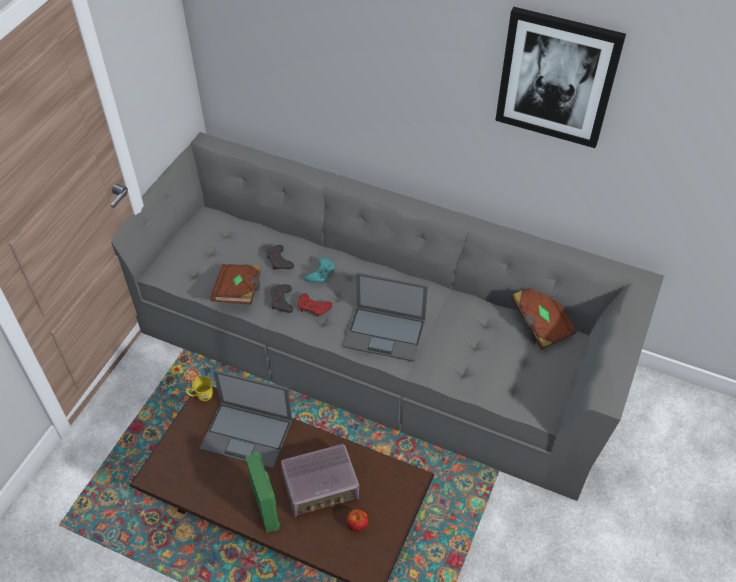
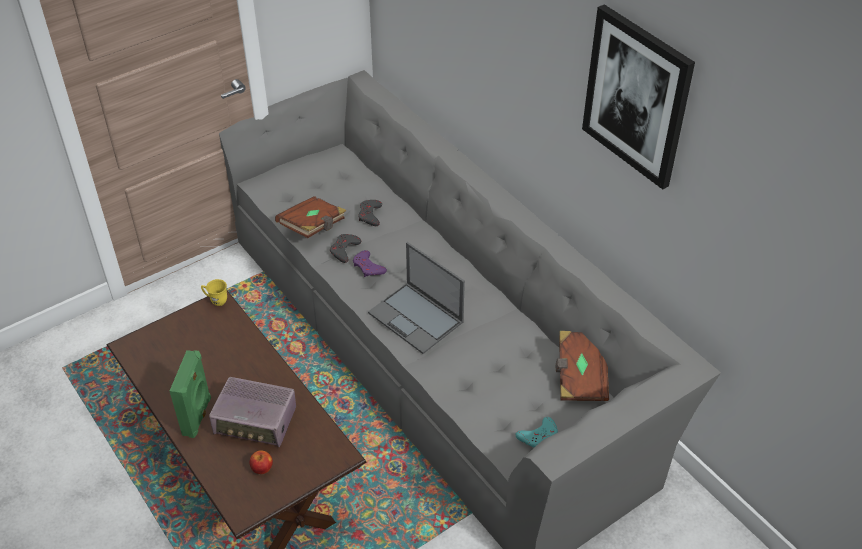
camera: 30 degrees right, 5 degrees down
laptop [200,370,292,469] -> none
red game controller [298,293,332,317] -> purple game controller [353,250,387,277]
turquoise game controller [305,258,335,283] -> turquoise game controller moved to [516,417,558,448]

